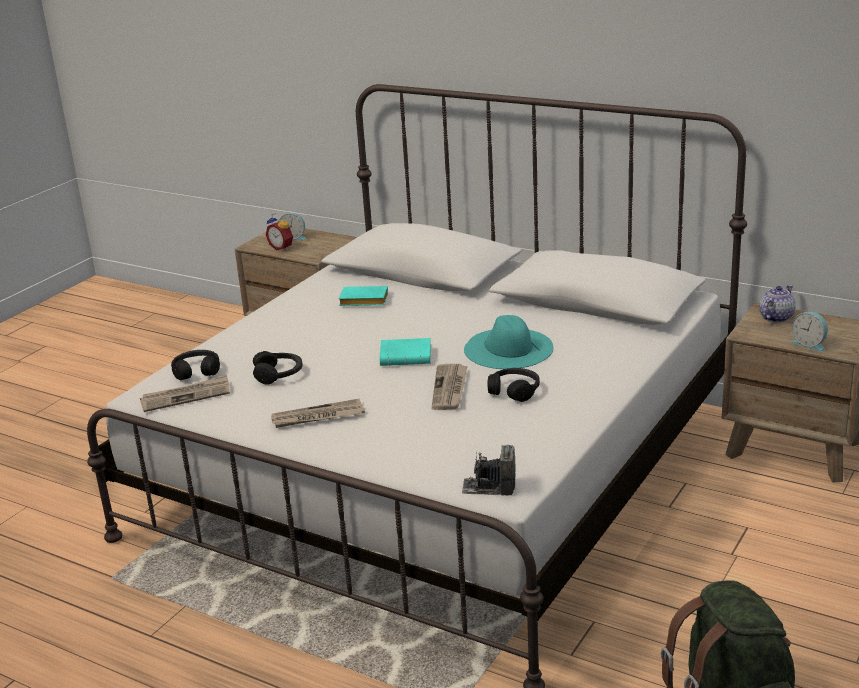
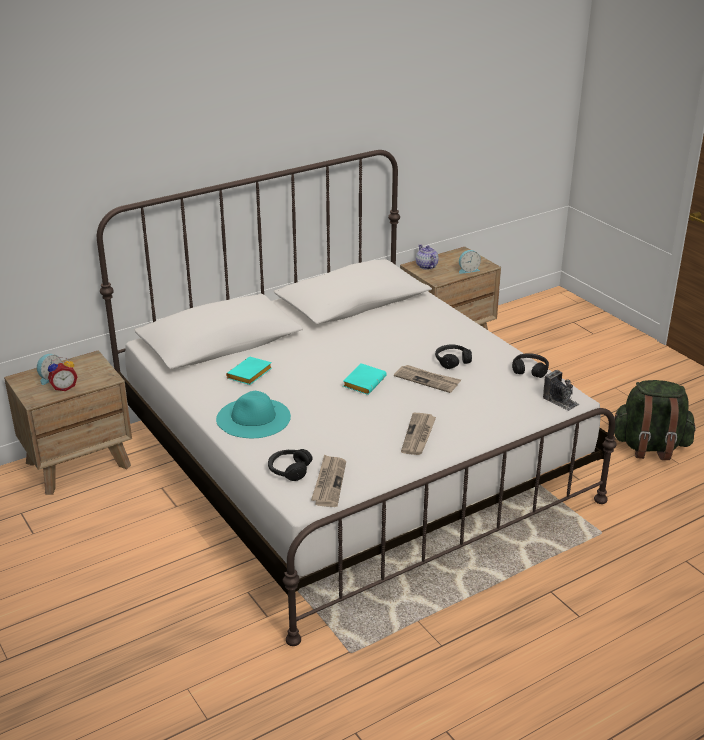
camera: 65 degrees left, 5 degrees up
black headphones [253,351,303,385] -> black headphones moved to [512,353,549,378]
camera [462,445,516,495] -> camera turned 75 degrees counterclockwise [543,370,579,411]
turquoise hat [464,315,554,369] -> turquoise hat moved to [216,391,291,438]

